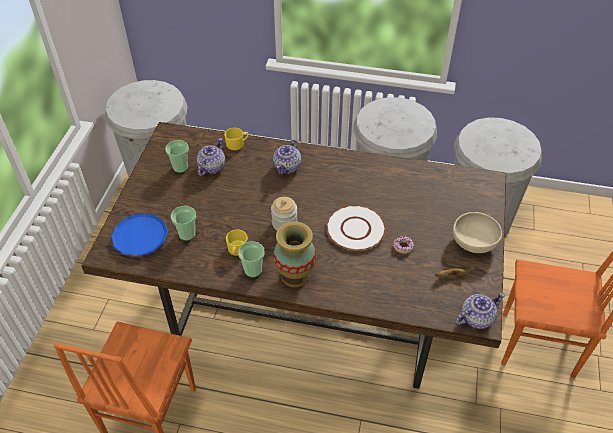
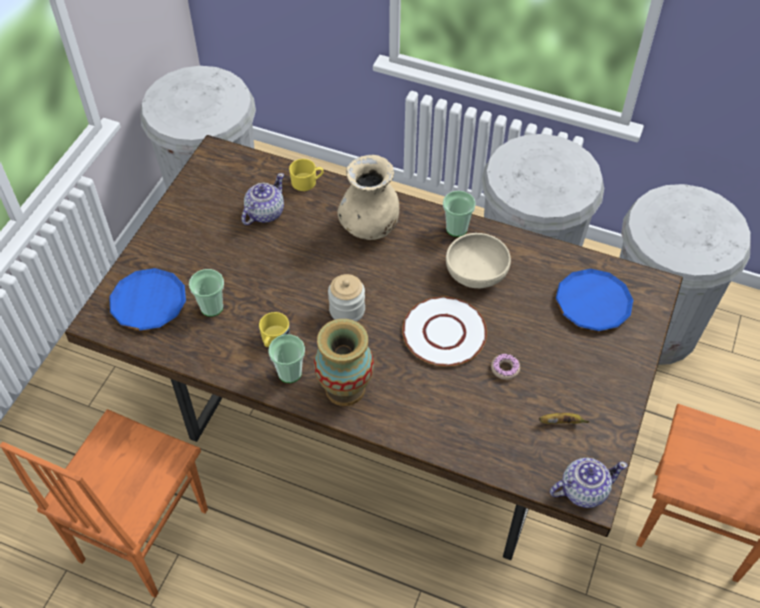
camera: 10 degrees right, 5 degrees up
cup [165,140,189,173] -> cup moved to [443,191,476,237]
teapot [273,139,301,175] -> beige vase [338,155,399,240]
beige bowl [453,212,502,253] -> beige bowl moved to [446,233,511,288]
none -> blue plate [556,269,633,331]

